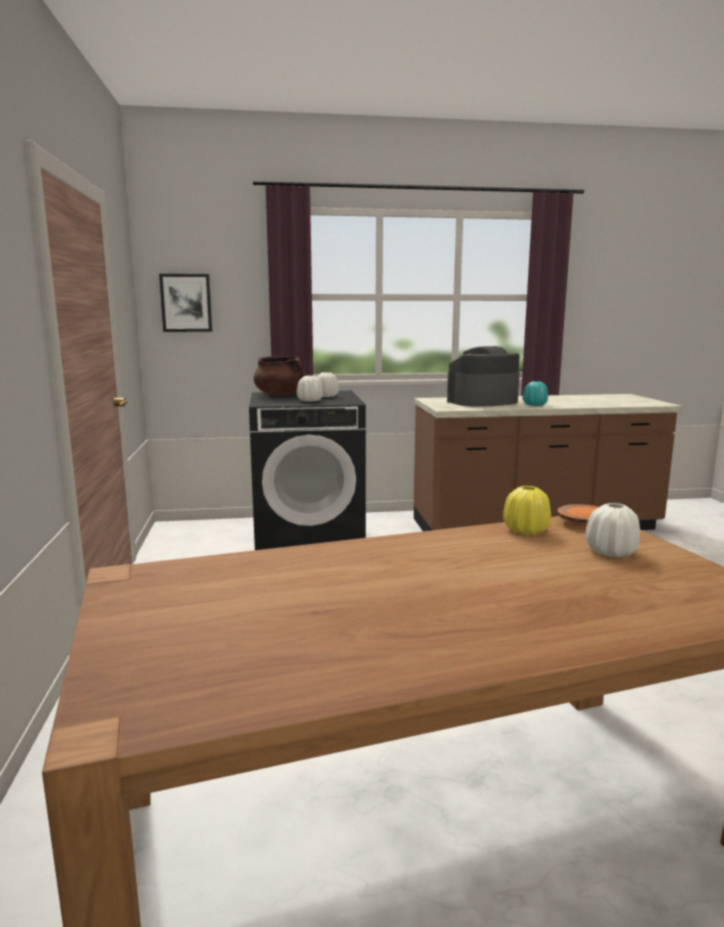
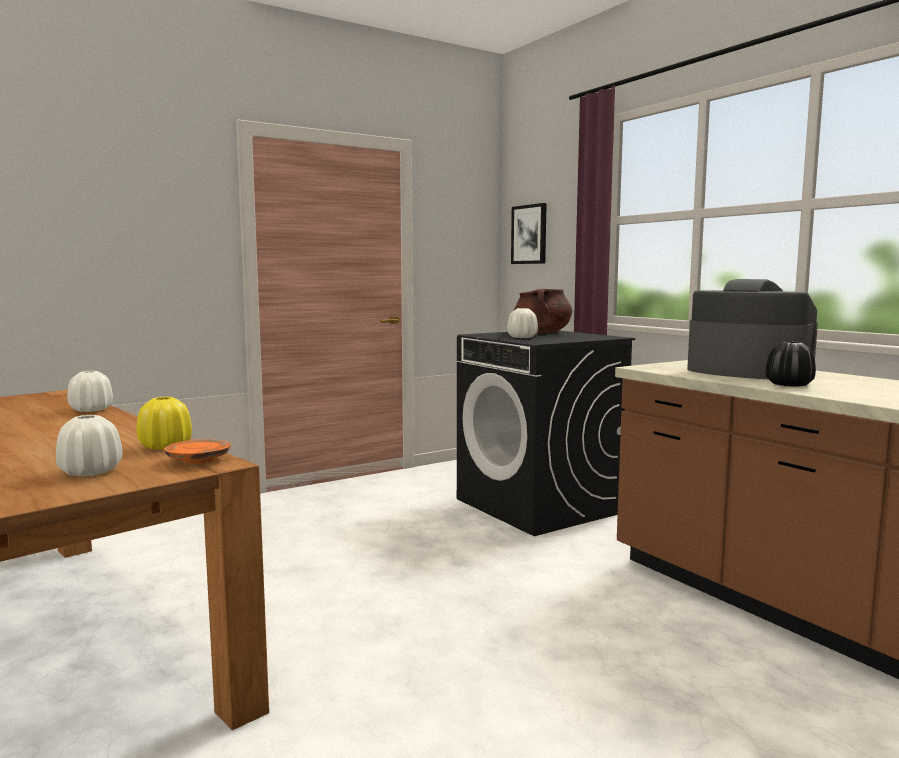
camera: 65 degrees right, 5 degrees down
white vase [317,372,339,397] -> white vase moved to [67,371,113,412]
turquoise vase [523,381,548,406] -> black vase [766,342,816,387]

